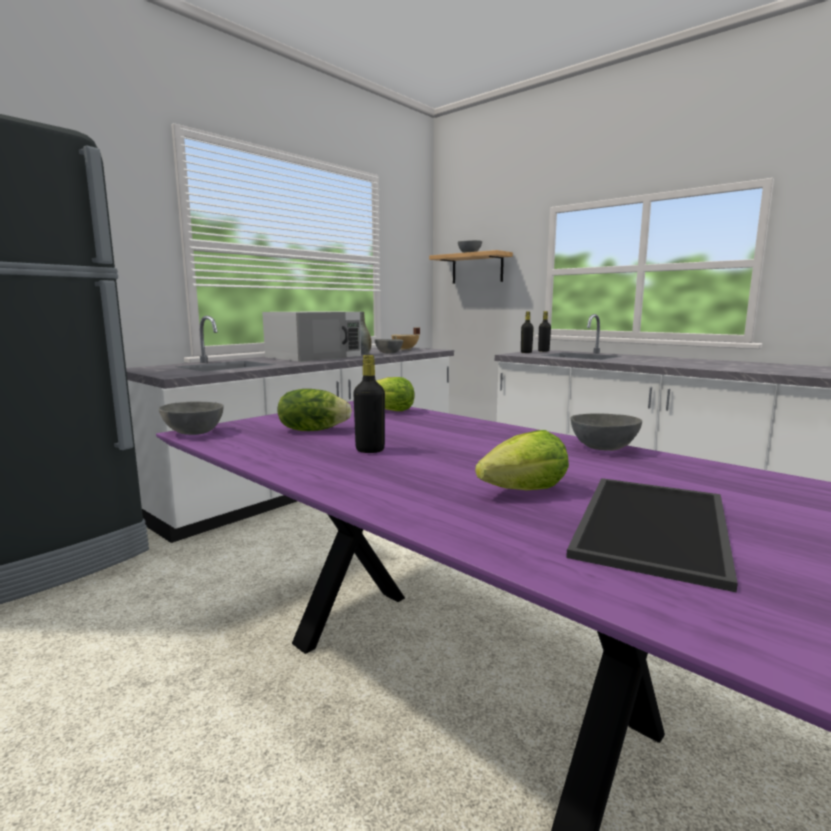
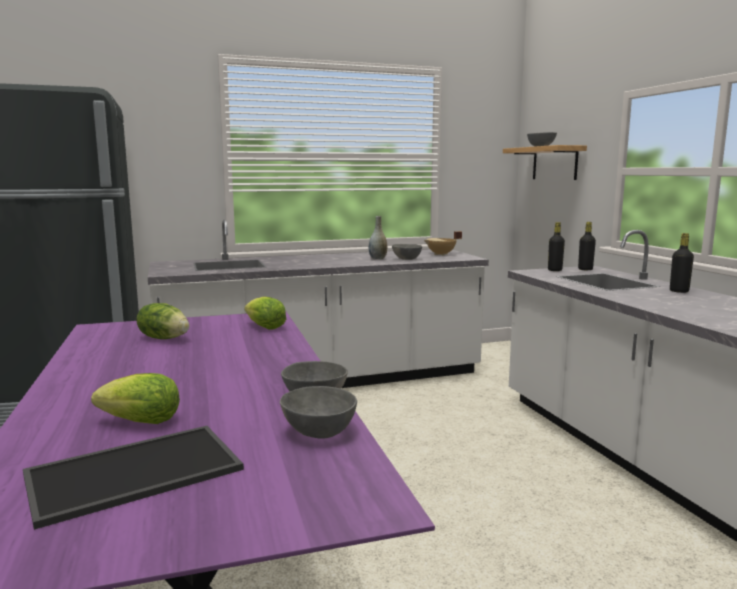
camera: 30 degrees right, 0 degrees up
grey bowl [159,402,224,435] -> grey bowl moved to [280,386,357,439]
white microwave [262,311,361,362] -> none
black bottle [353,355,385,453] -> black bottle moved to [670,233,694,293]

